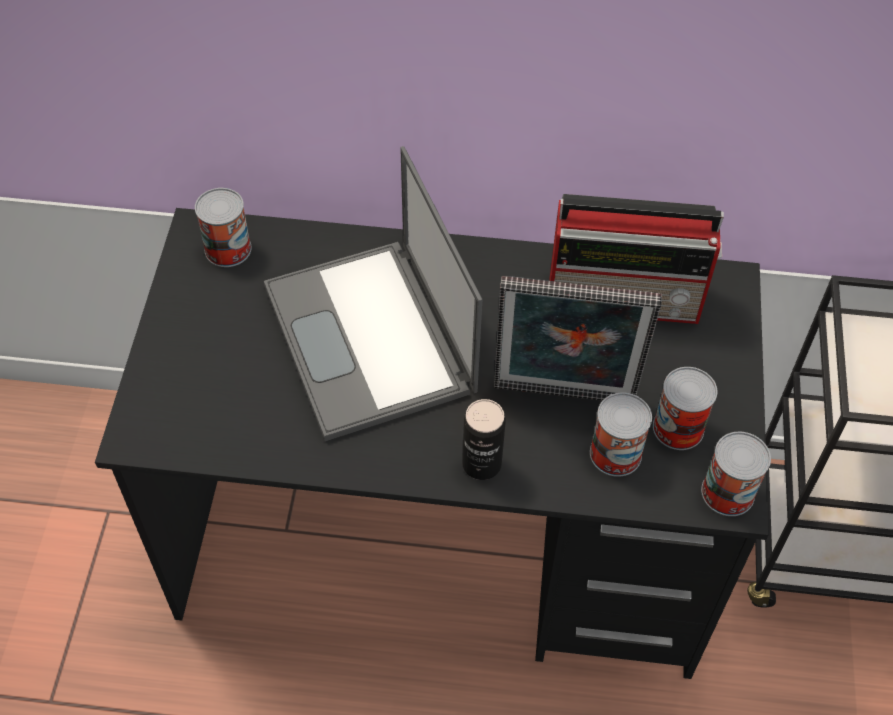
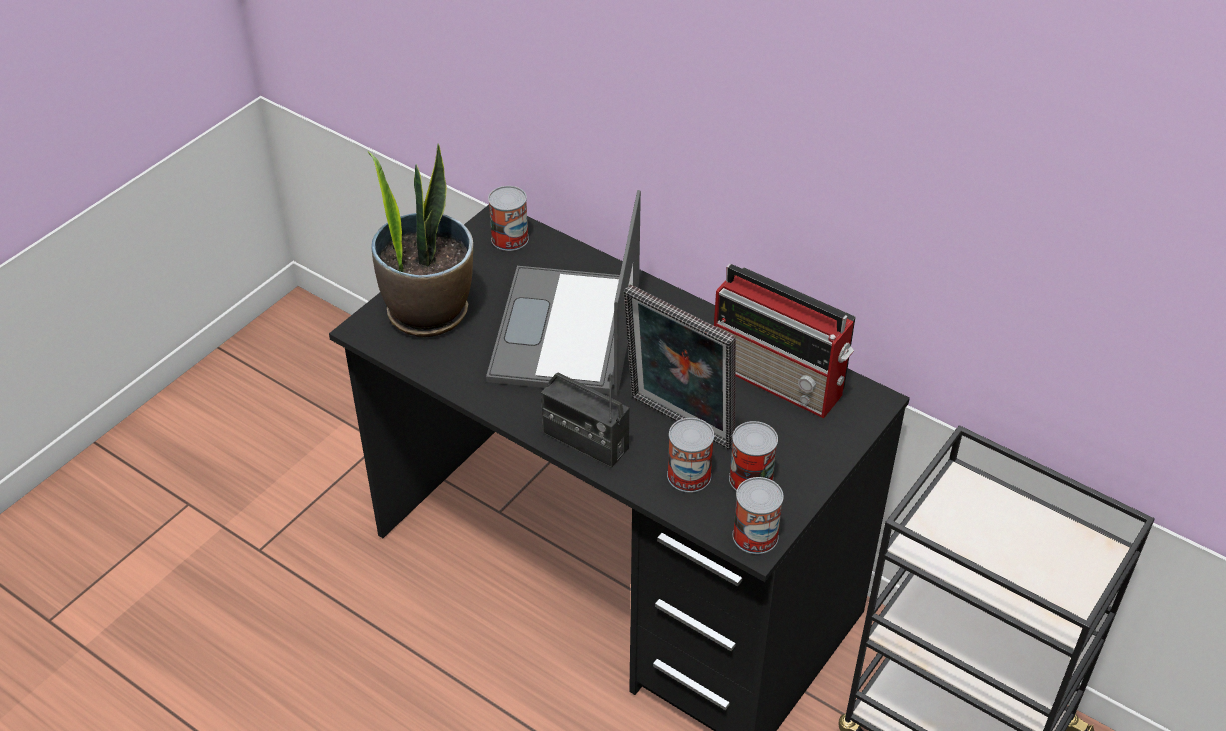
camera: 30 degrees right, 10 degrees down
can [462,399,506,480] -> radio [541,373,629,468]
none -> potted plant [368,143,473,338]

